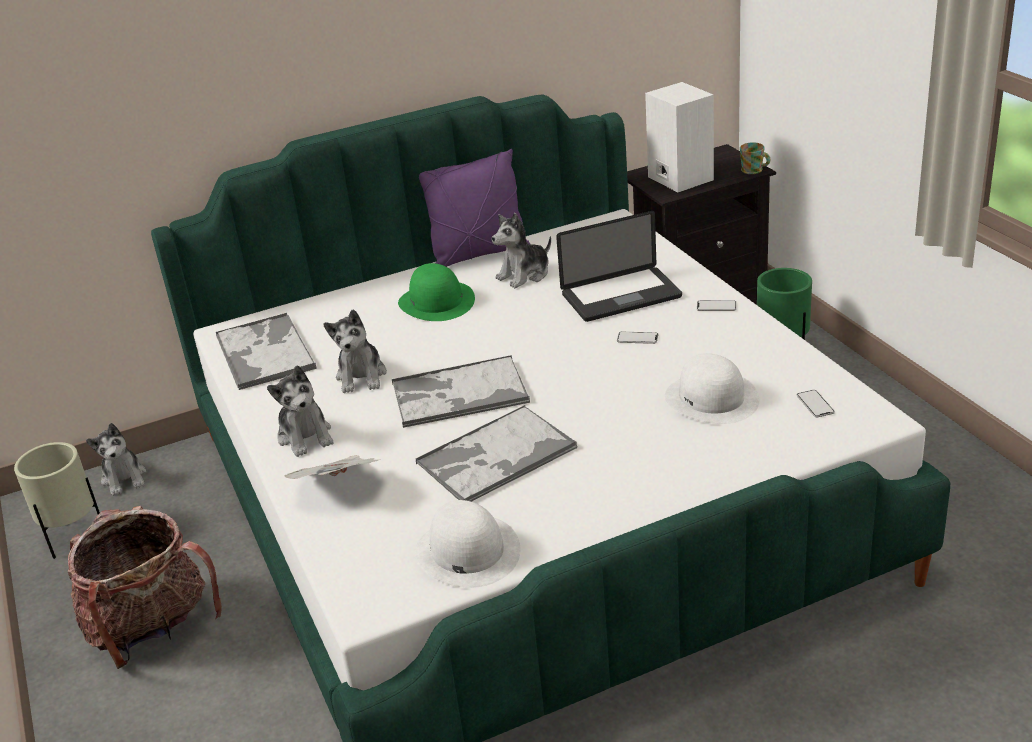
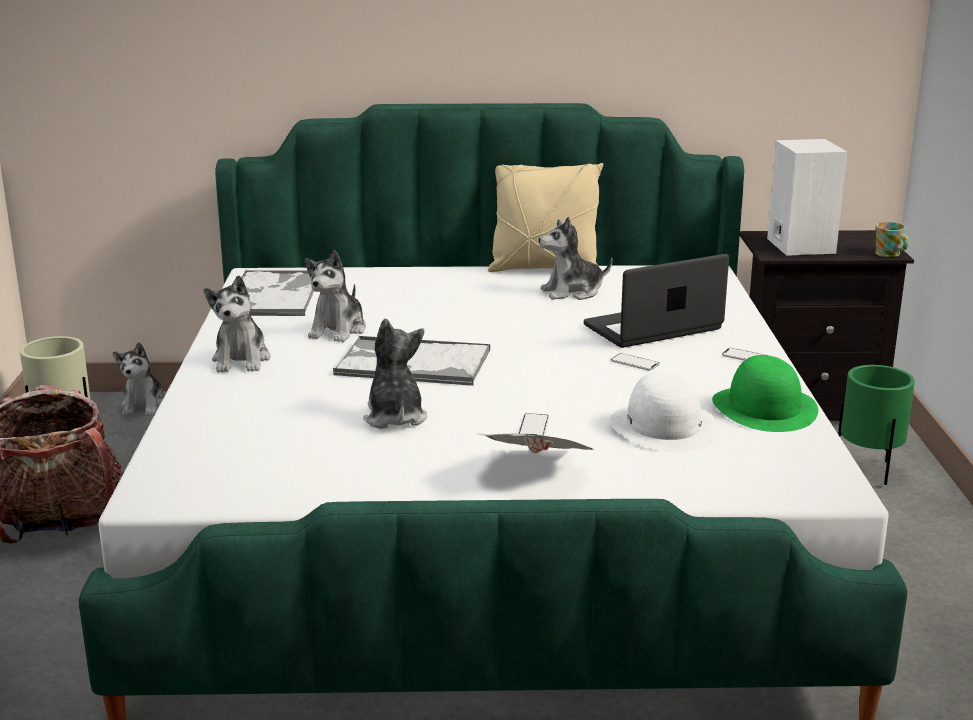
camera: 20 degrees right, 10 degrees down
newspaper [284,455,378,479] -> newspaper moved to [476,433,593,453]
green hat [398,263,475,321] -> green hat moved to [712,355,818,432]
white hat [414,500,520,588] -> none
tray [415,405,577,502] -> plush toy [363,319,428,429]
purple pillow [419,149,530,267] -> beige pillow [488,163,603,272]
laptop [556,211,682,322] -> laptop turned 150 degrees clockwise [584,254,729,348]
phone [797,390,835,417] -> phone moved to [518,413,549,436]

